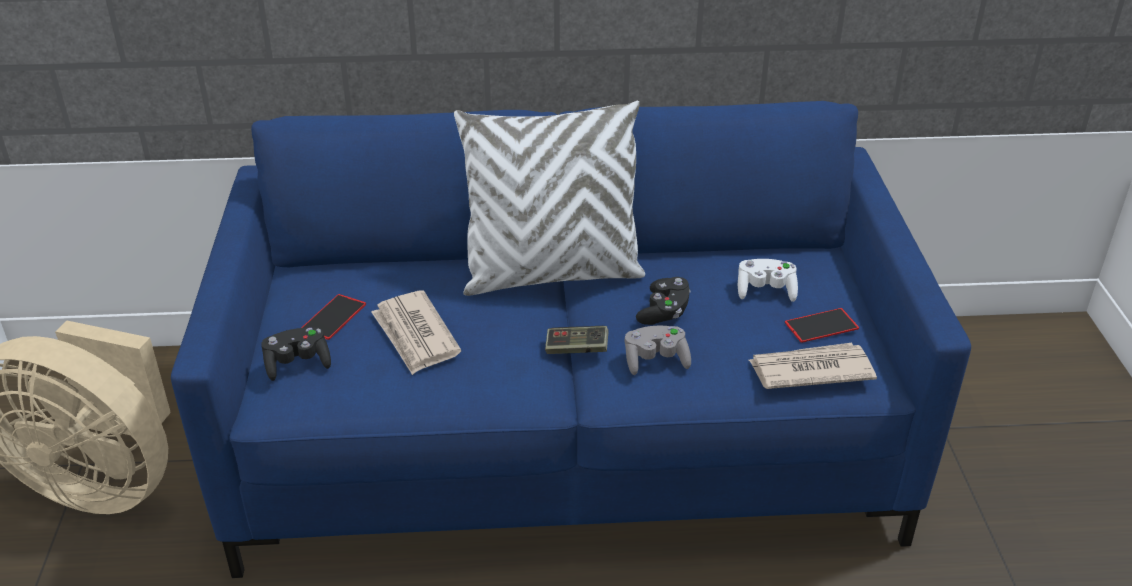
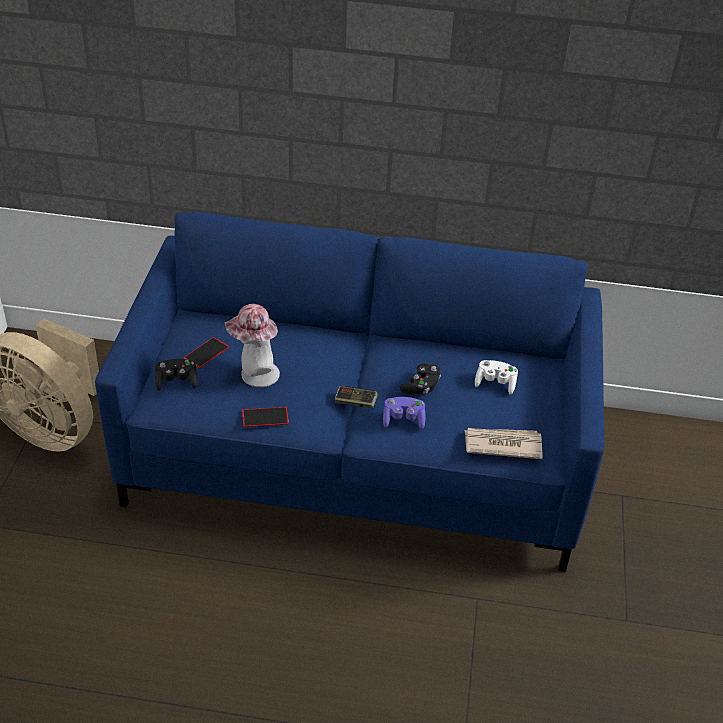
camera: 10 degrees right, 5 degrees up
newspaper [371,290,461,375] -> hat [225,304,280,387]
white pillow [454,101,645,296] -> none
grey game controller [625,325,691,375] -> purple game controller [383,397,425,430]
phone [785,308,859,343] -> phone moved to [242,407,289,427]

